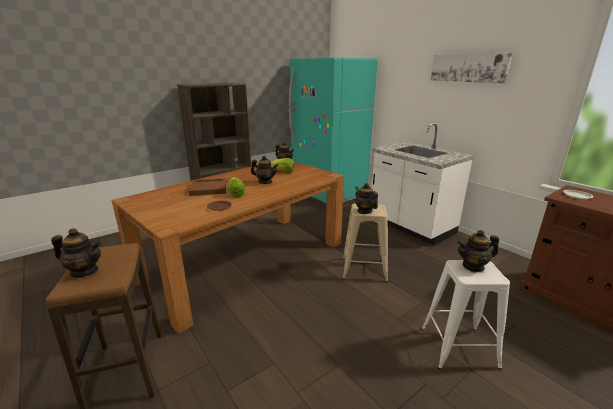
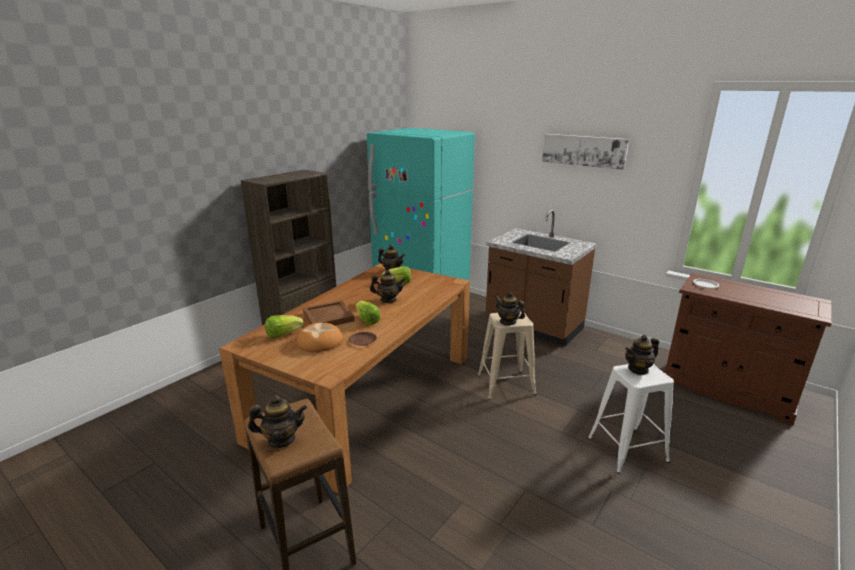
camera: 15 degrees left, 0 degrees up
white counter [372,123,474,245] -> brown counter [485,210,597,346]
none -> lettuce [265,315,304,338]
none -> bread [297,323,342,352]

